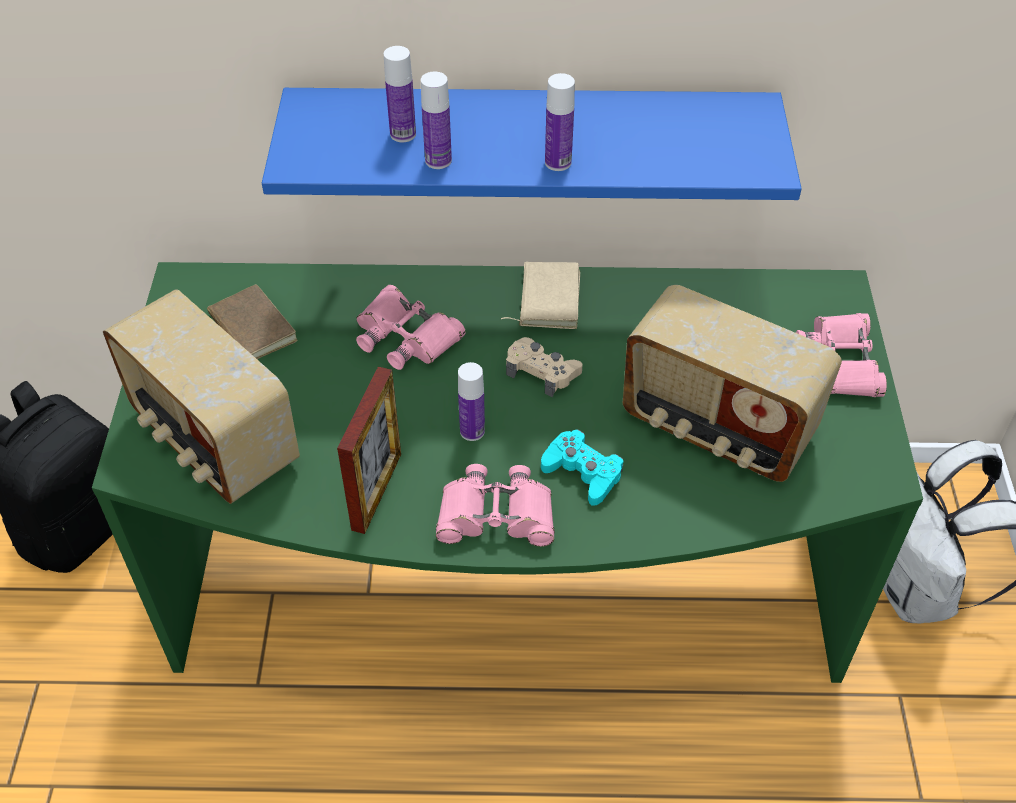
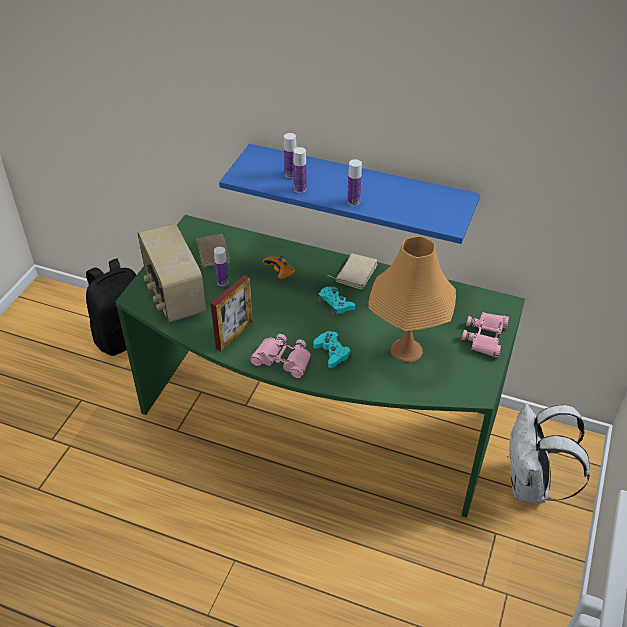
camera: 20 degrees right, 5 degrees down
pink binoculars [356,285,466,370] -> orange game controller [263,256,295,279]
bottle [458,362,485,441] -> bottle moved to [214,247,229,286]
beige game controller [506,337,583,397] -> turquoise game controller [318,286,355,316]
radio [623,285,842,482] -> orange table lamp [368,236,456,362]

